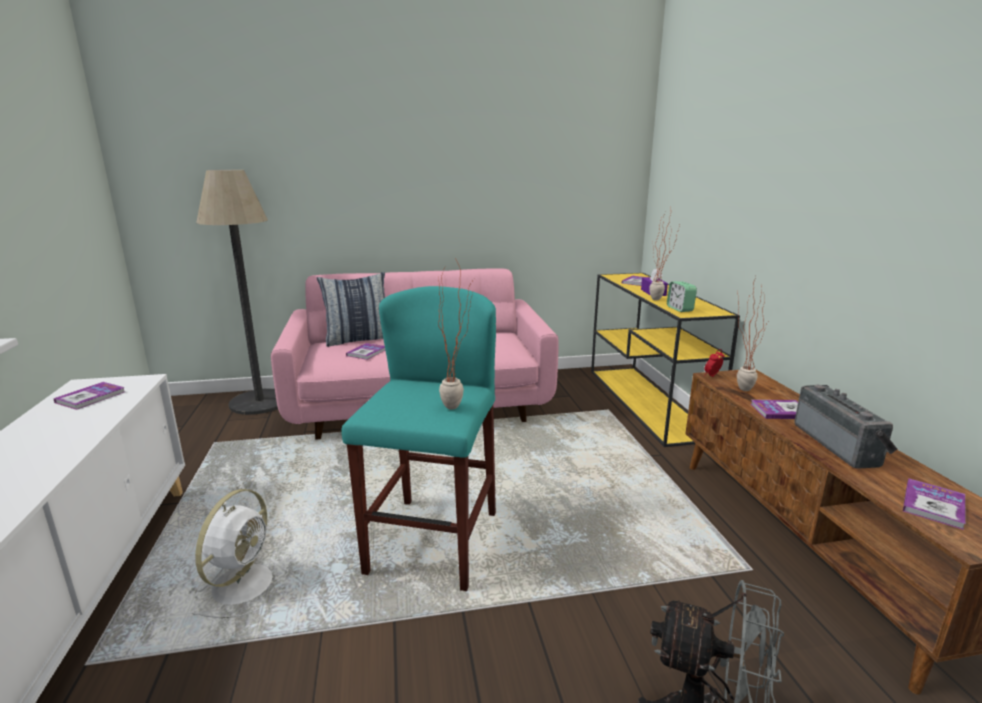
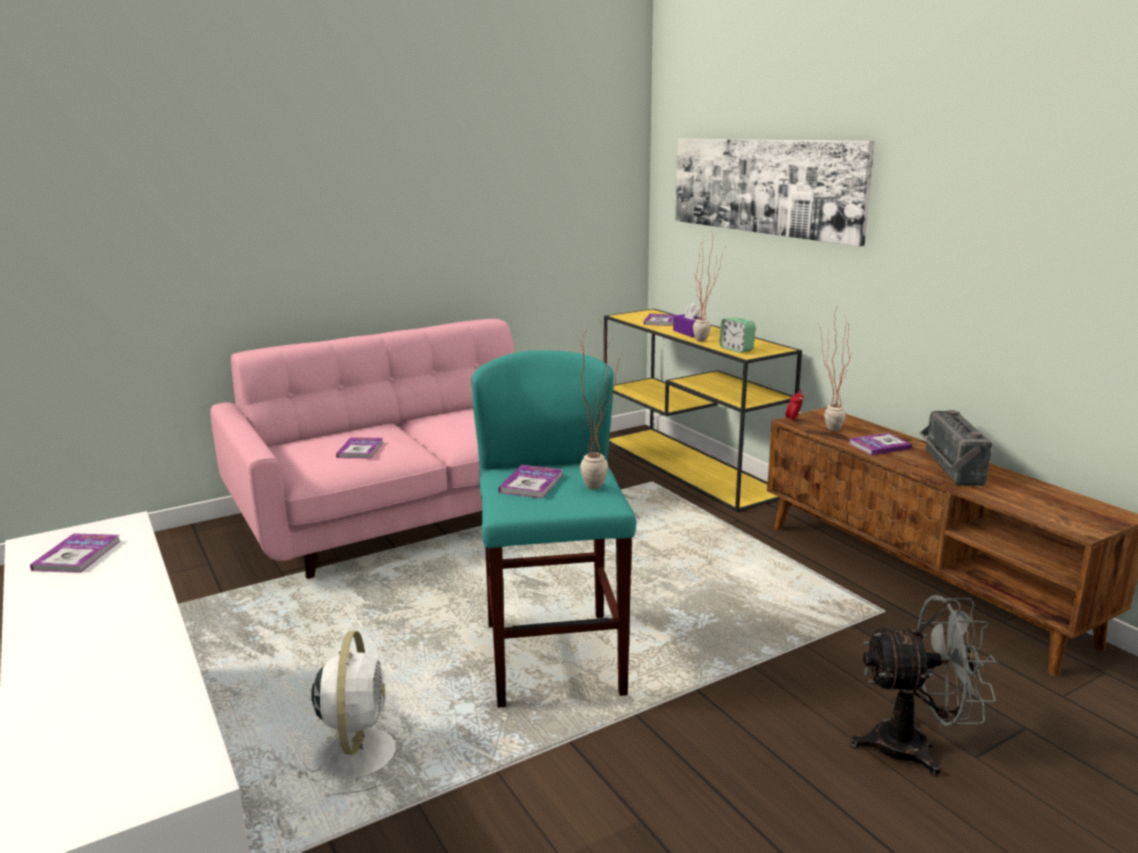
camera: 20 degrees left, 0 degrees up
floor lamp [196,170,278,415] -> none
pillow [317,272,385,347] -> none
radio [794,385,897,469] -> radio turned 150 degrees counterclockwise [920,410,992,486]
book [903,478,966,530] -> book moved to [499,465,563,498]
none -> picture [675,138,875,247]

